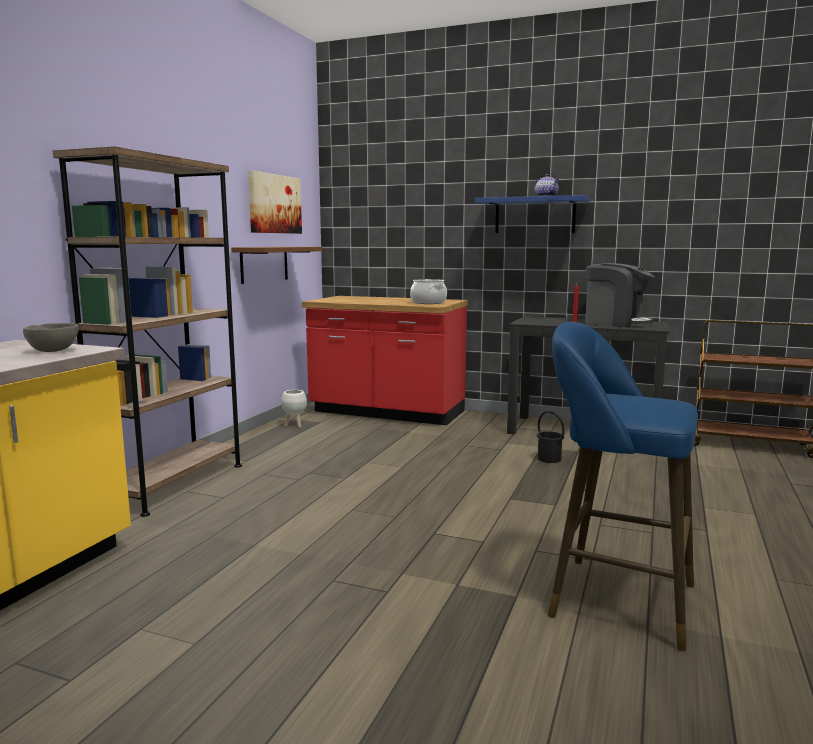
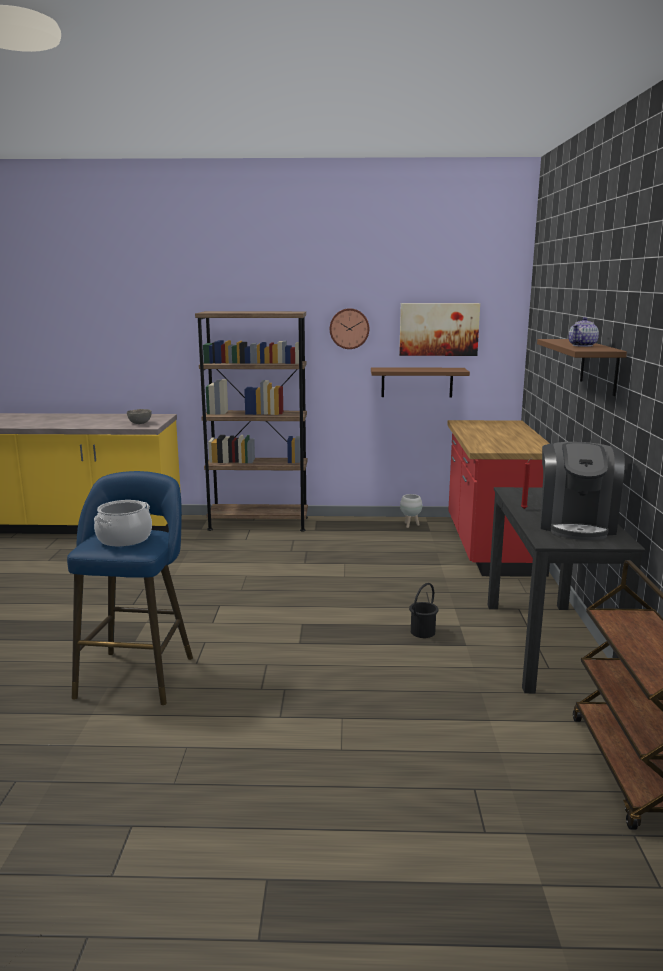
camera: 70 degrees right, 5 degrees up
cooking pot [410,279,447,304] -> cooking pot moved to [94,500,152,546]
blue shelf [475,195,590,233] -> brown shelf [537,339,627,396]
none -> wall clock [330,308,369,349]

